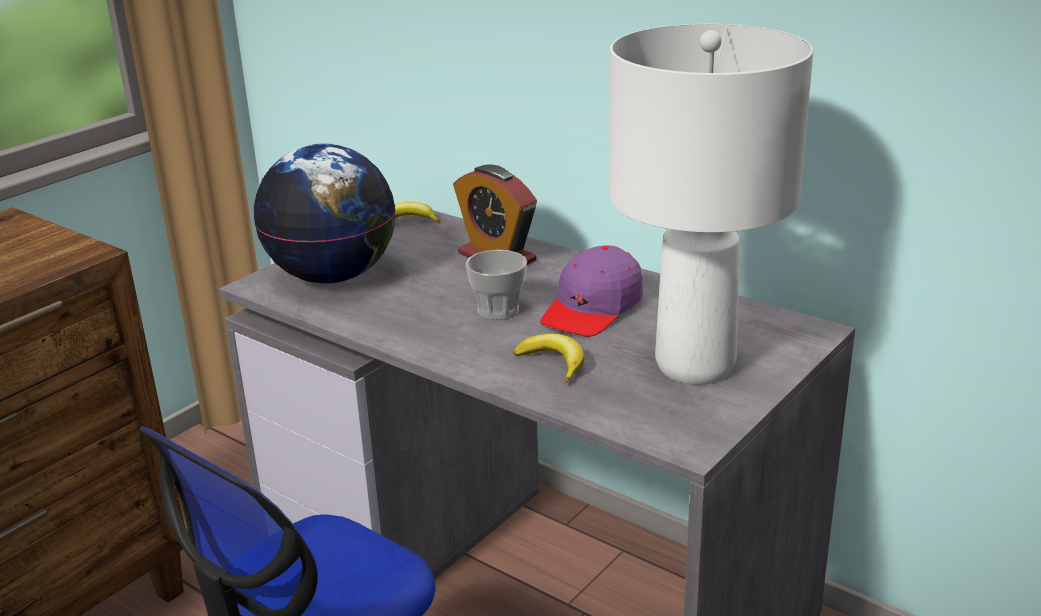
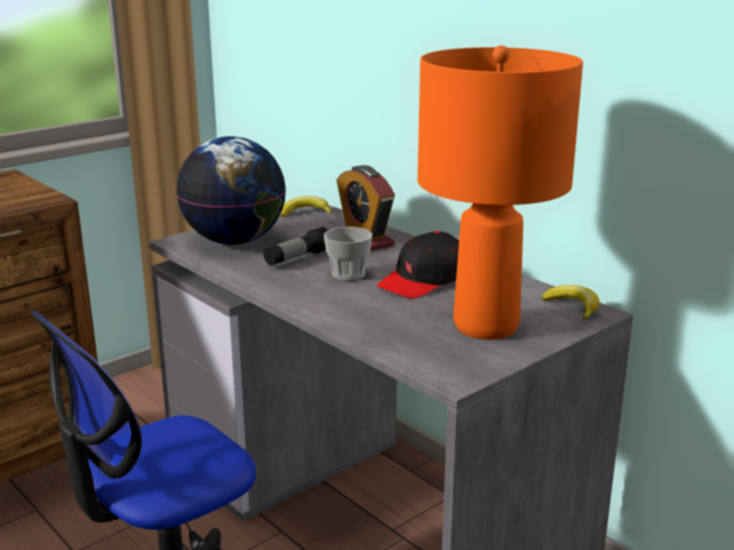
camera: 10 degrees right, 5 degrees down
banana [513,334,585,383] -> banana moved to [541,285,600,320]
purple cap [540,245,643,337] -> black cap [377,231,459,299]
white table lamp [609,24,813,385] -> orange table lamp [418,46,583,340]
none -> flashlight [263,226,329,266]

